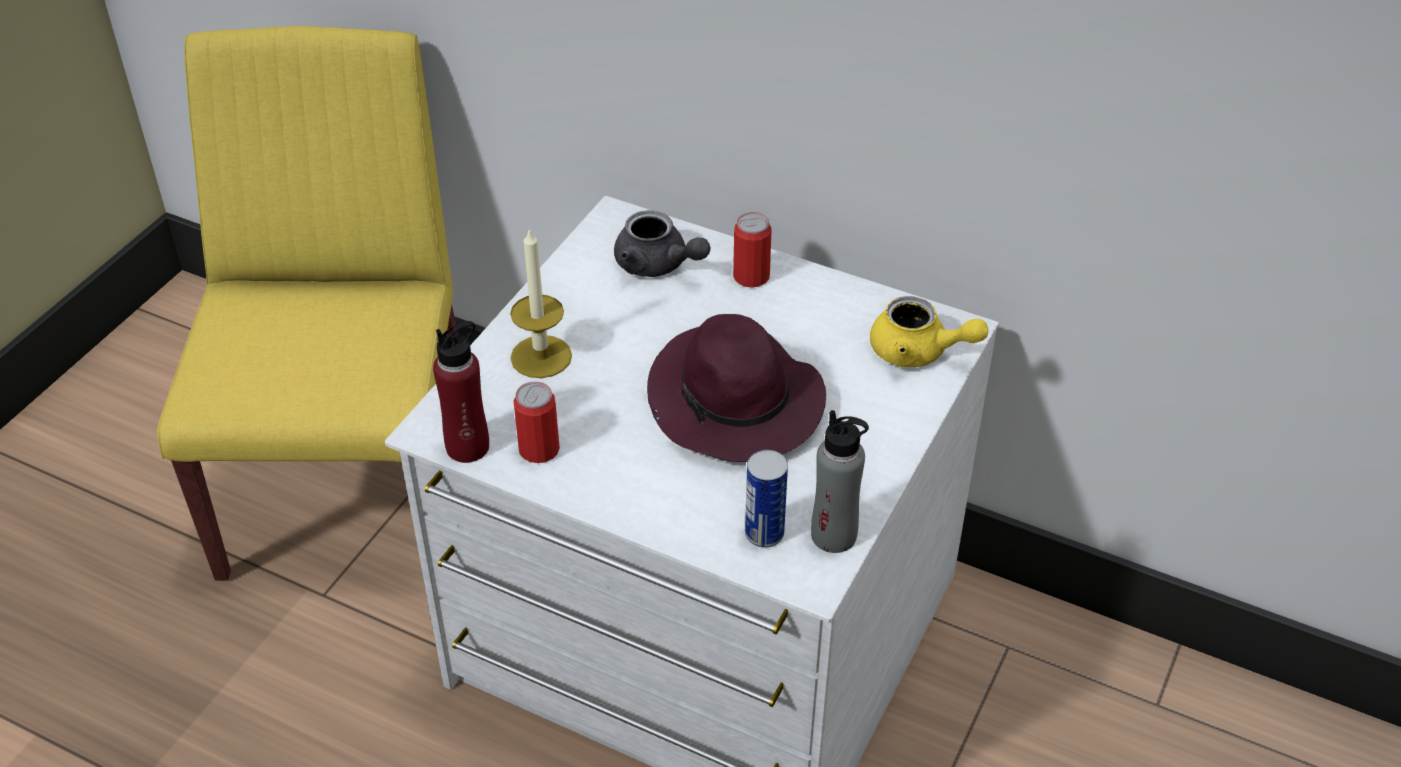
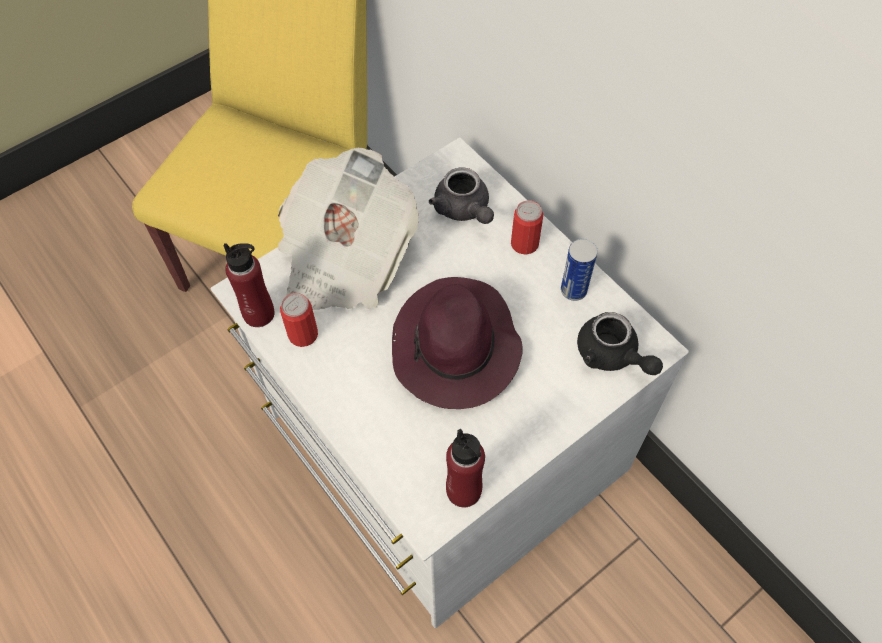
camera: 25 degrees right, 15 degrees up
candle [510,227,572,378] -> newspaper [278,148,418,310]
can [745,450,788,548] -> can moved to [561,239,598,301]
grey bottle [811,410,869,553] -> red bottle [446,429,485,507]
yellow teapot [870,296,989,367] -> black teapot [577,312,663,375]

